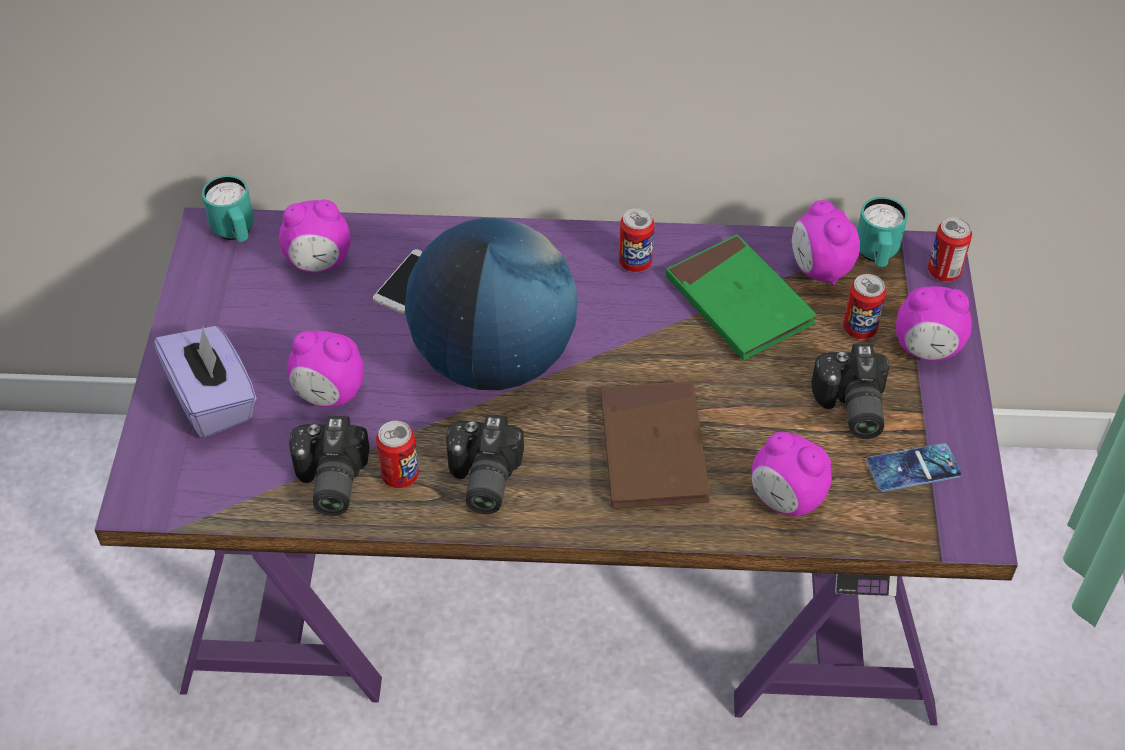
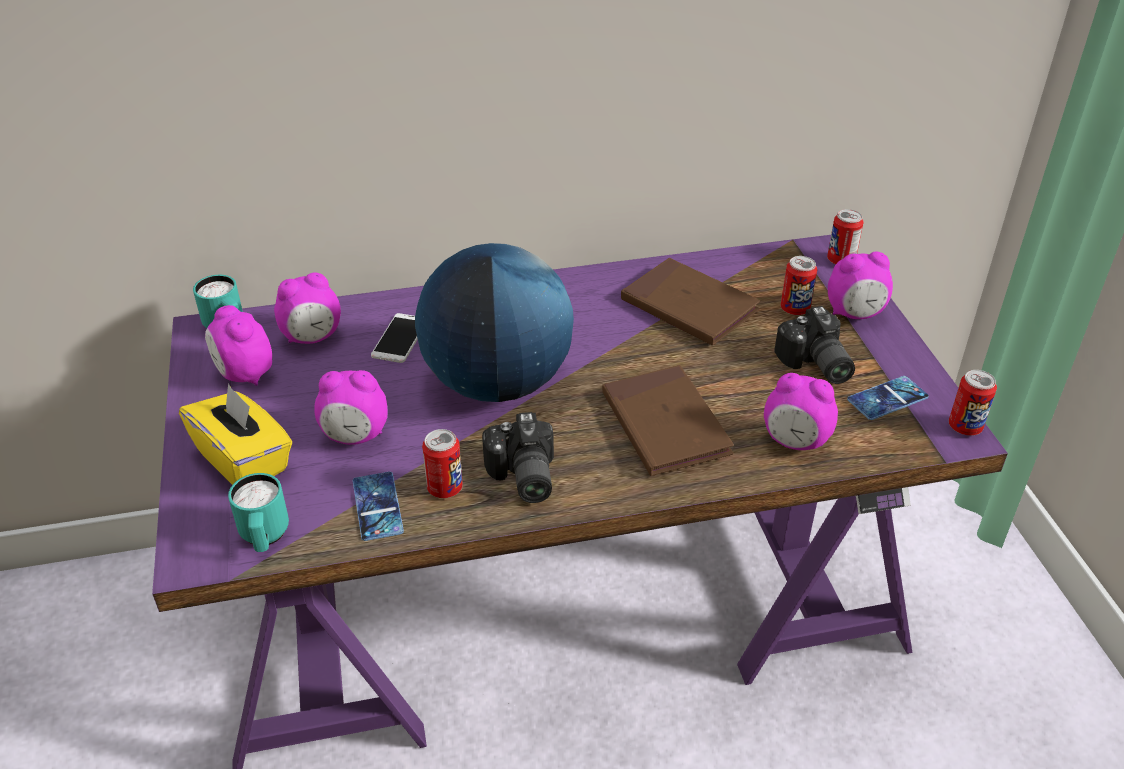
camera: 15 degrees left, 10 degrees down
purple tissue box [154,326,257,438] -> yellow tissue box [179,383,292,485]
camera [289,416,370,516] -> phone [353,472,404,541]
can [619,208,655,272] -> can moved to [949,370,997,436]
green book [666,234,816,360] -> brown book [621,258,760,346]
alarm clock [792,200,860,286] -> alarm clock moved to [205,305,272,386]
turquoise mug [857,197,908,267] -> turquoise mug moved to [228,473,289,552]

